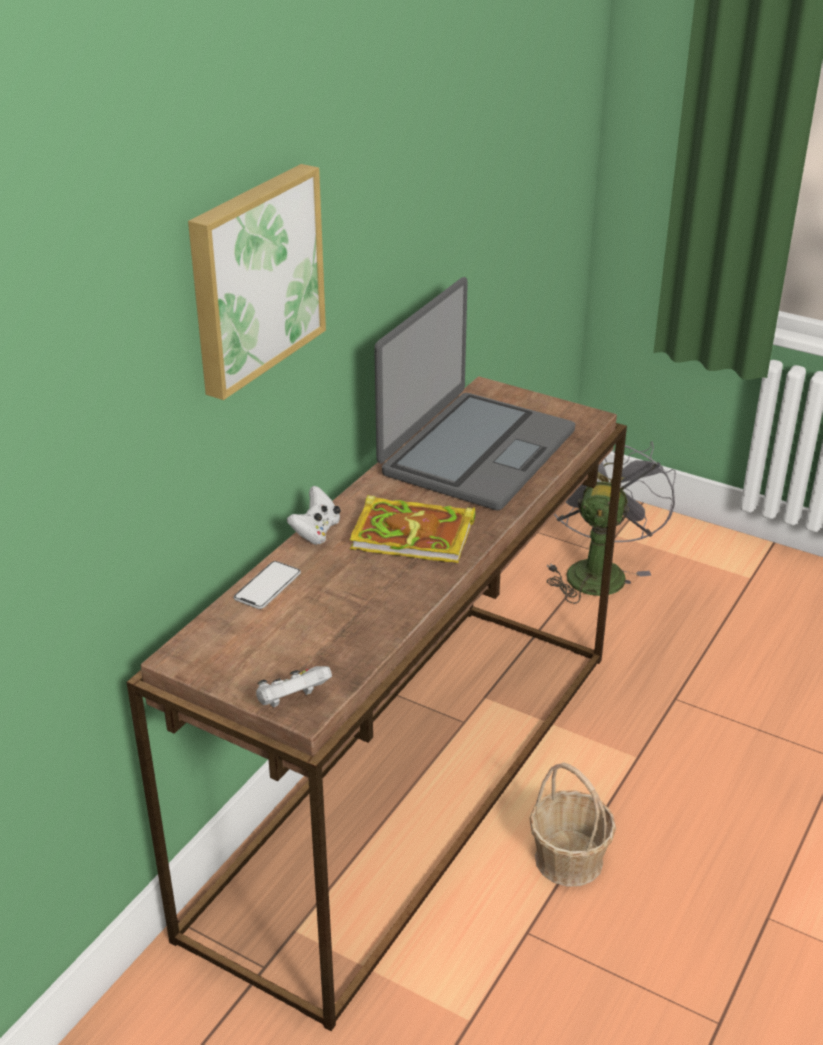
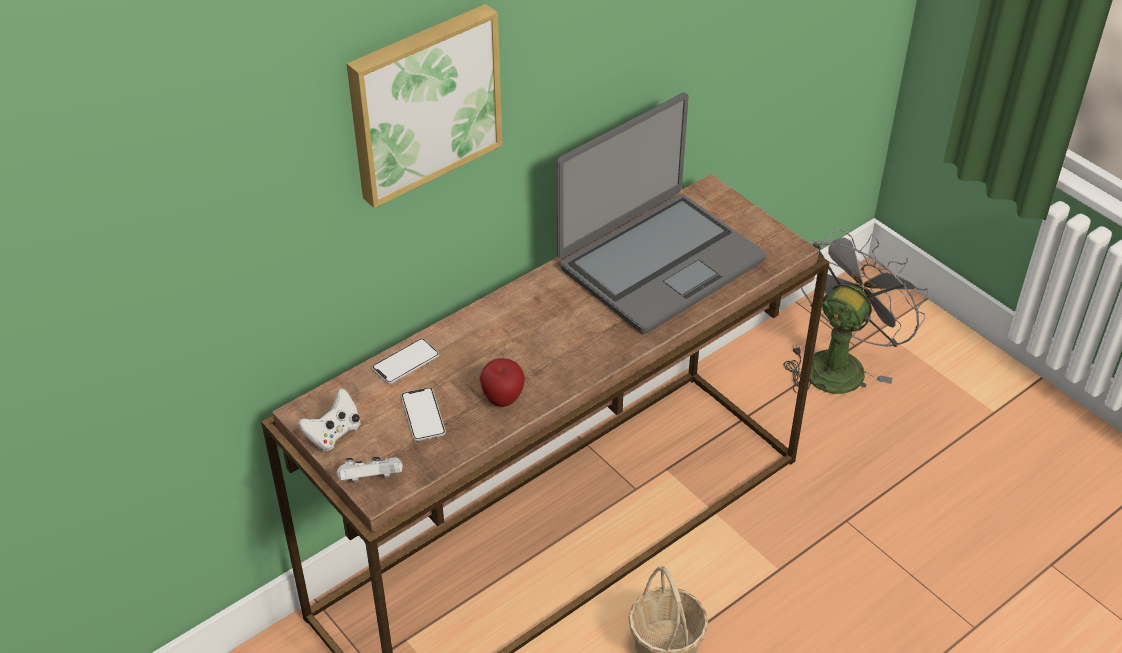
camera: 20 degrees right, 10 degrees up
white game controller [287,486,341,545] -> white game controller moved to [297,388,361,451]
book [350,495,475,563] -> none
none -> phone [401,388,446,441]
none -> apple [479,358,525,407]

